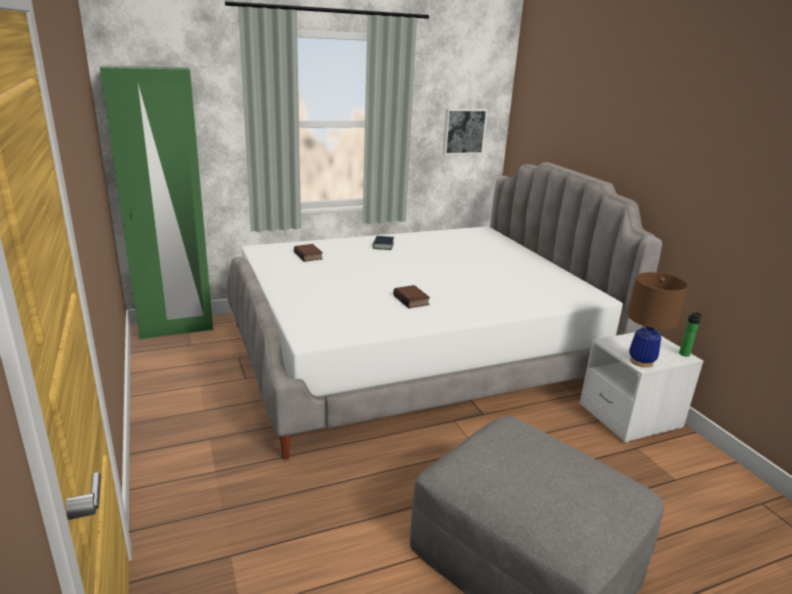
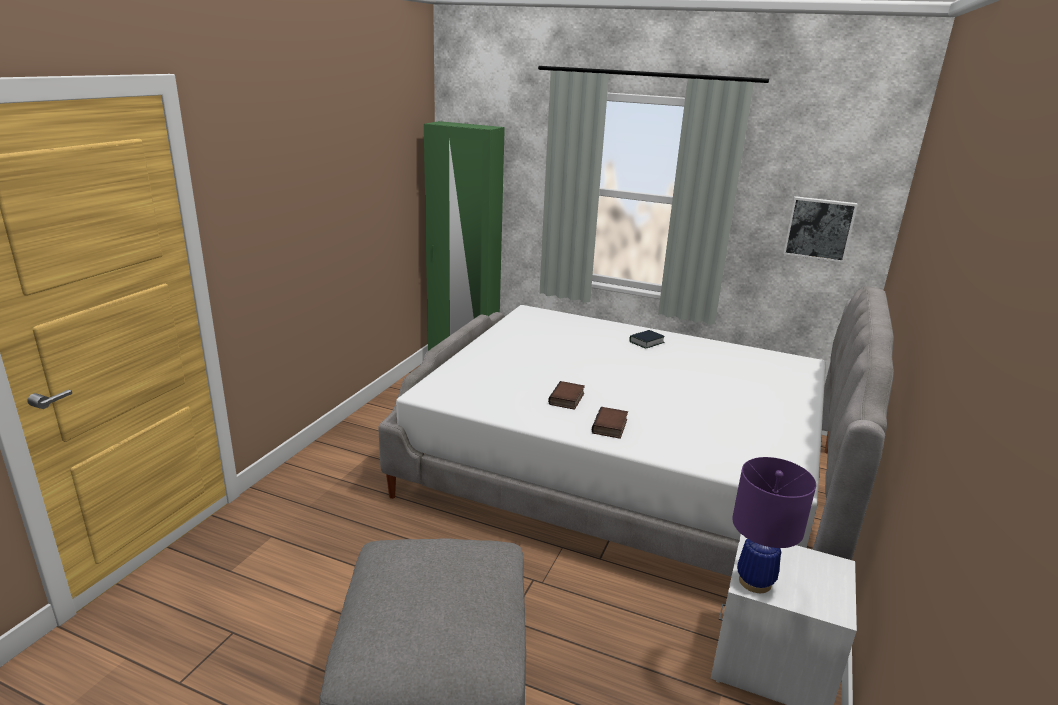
camera: 45 degrees right, 0 degrees up
book [294,244,323,262] -> book moved to [592,407,628,439]
brown table lamp [627,272,688,368] -> purple table lamp [732,457,816,593]
bottle [679,312,702,357] -> none

